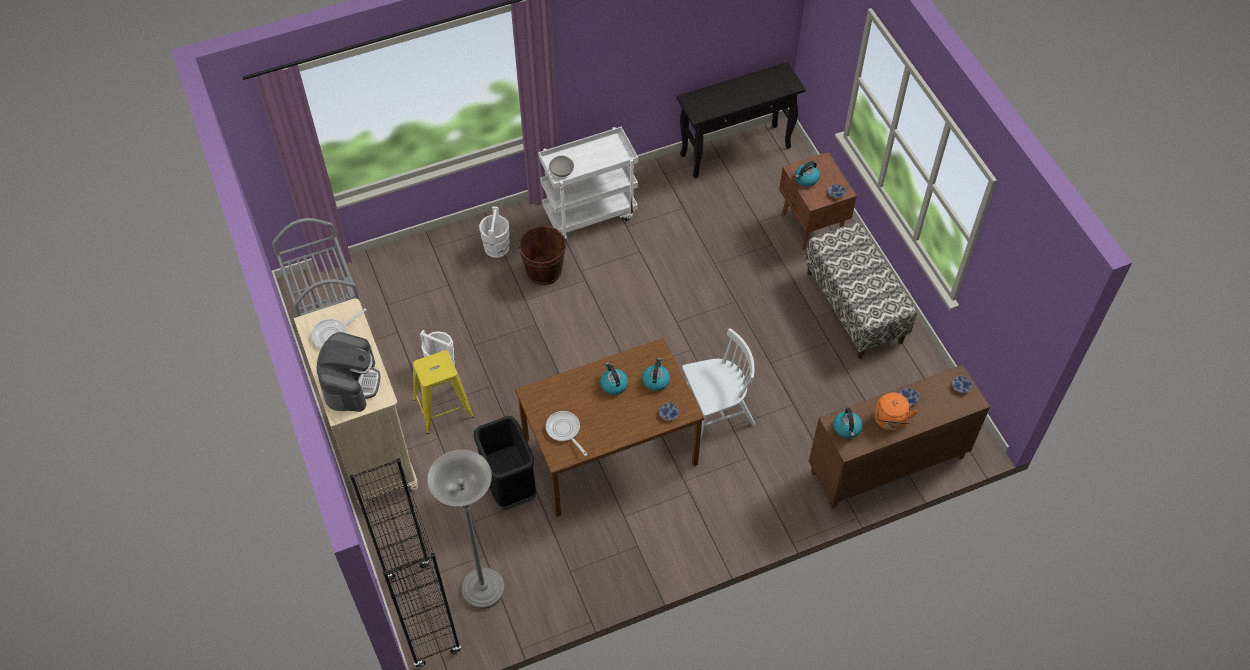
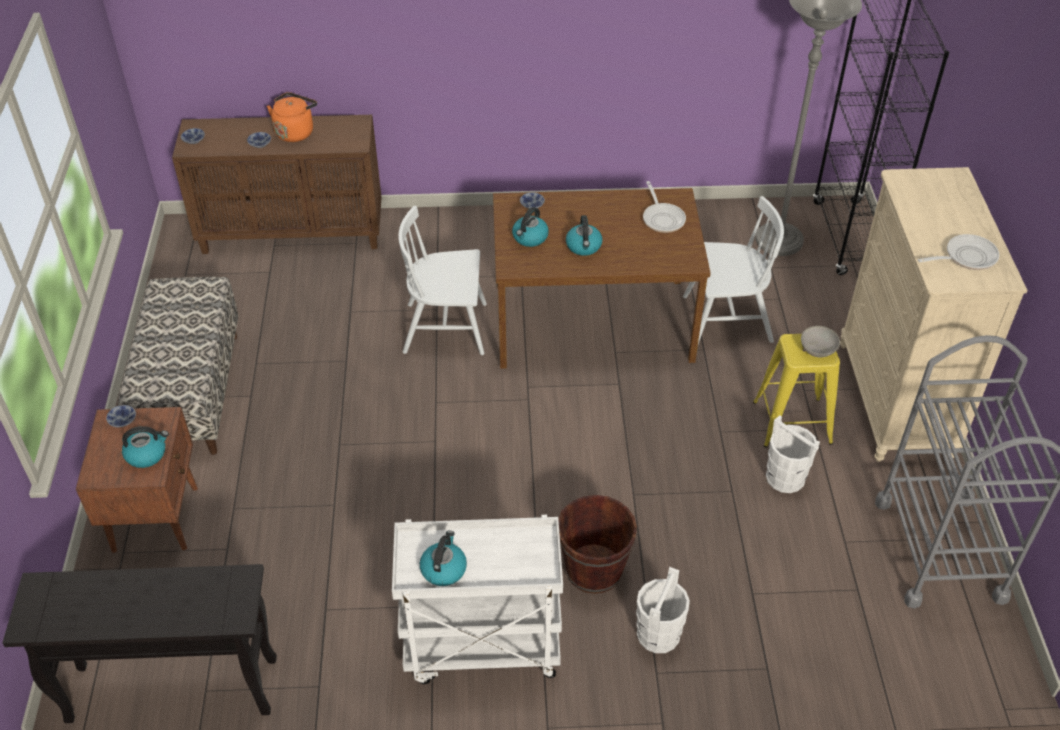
camera: 160 degrees left, 10 degrees down
coffee machine [317,332,380,412] -> none
black trash can [474,416,536,510] -> white chair [683,196,784,344]
grey bowl [549,155,574,177] -> grey bowl moved to [801,326,840,357]
kettle [833,408,863,438] -> kettle moved to [420,530,467,586]

